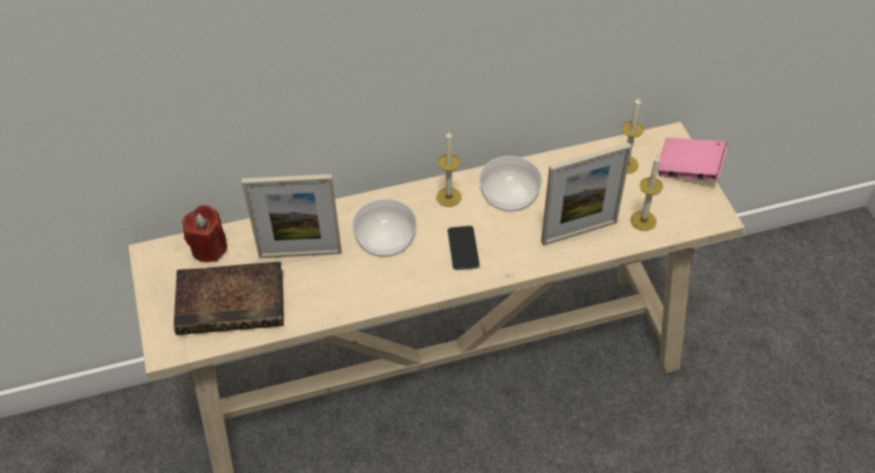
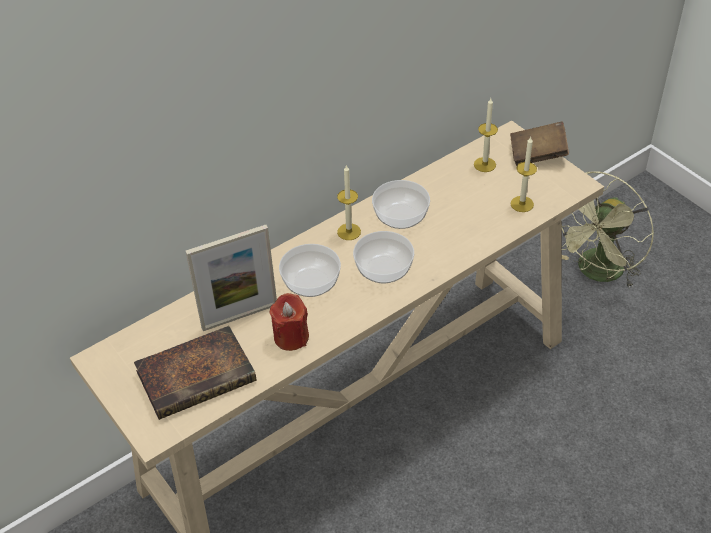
camera: 20 degrees left, 5 degrees down
red candle [182,205,227,262] -> red candle moved to [270,293,309,351]
phone [448,226,480,270] -> bowl [353,231,414,283]
picture frame [541,143,632,246] -> none
pink book [658,138,727,181] -> brown book [510,121,569,166]
none -> green fan [561,171,654,289]

